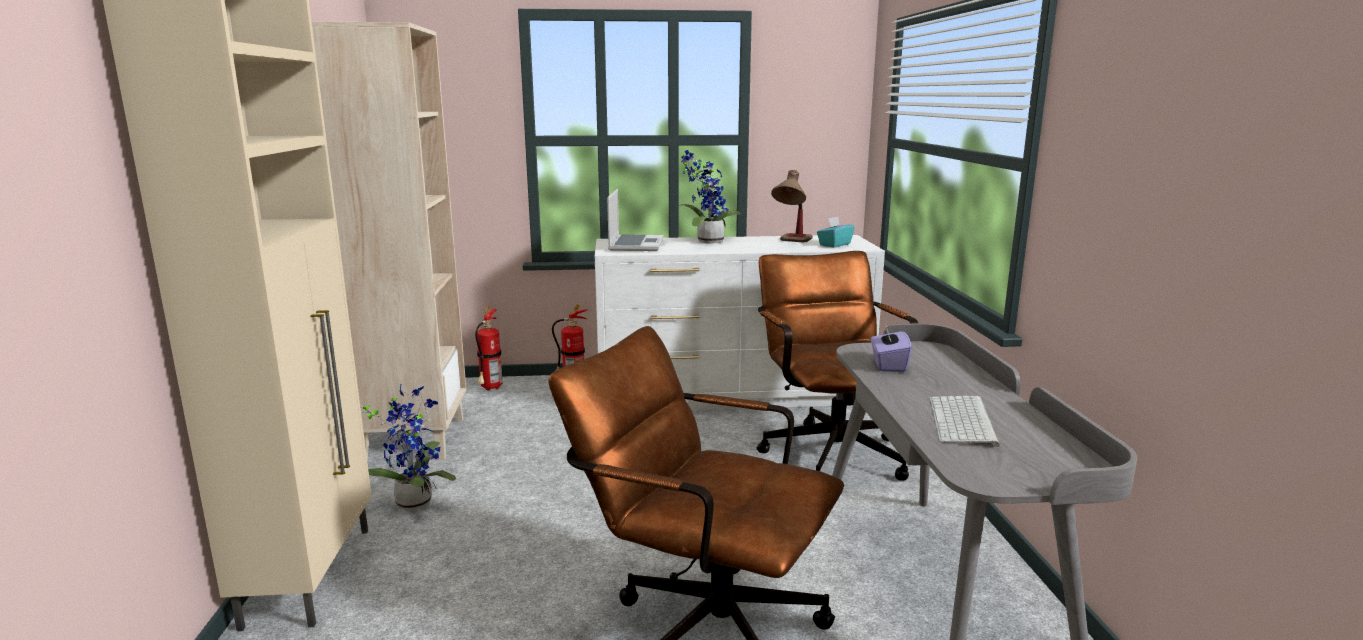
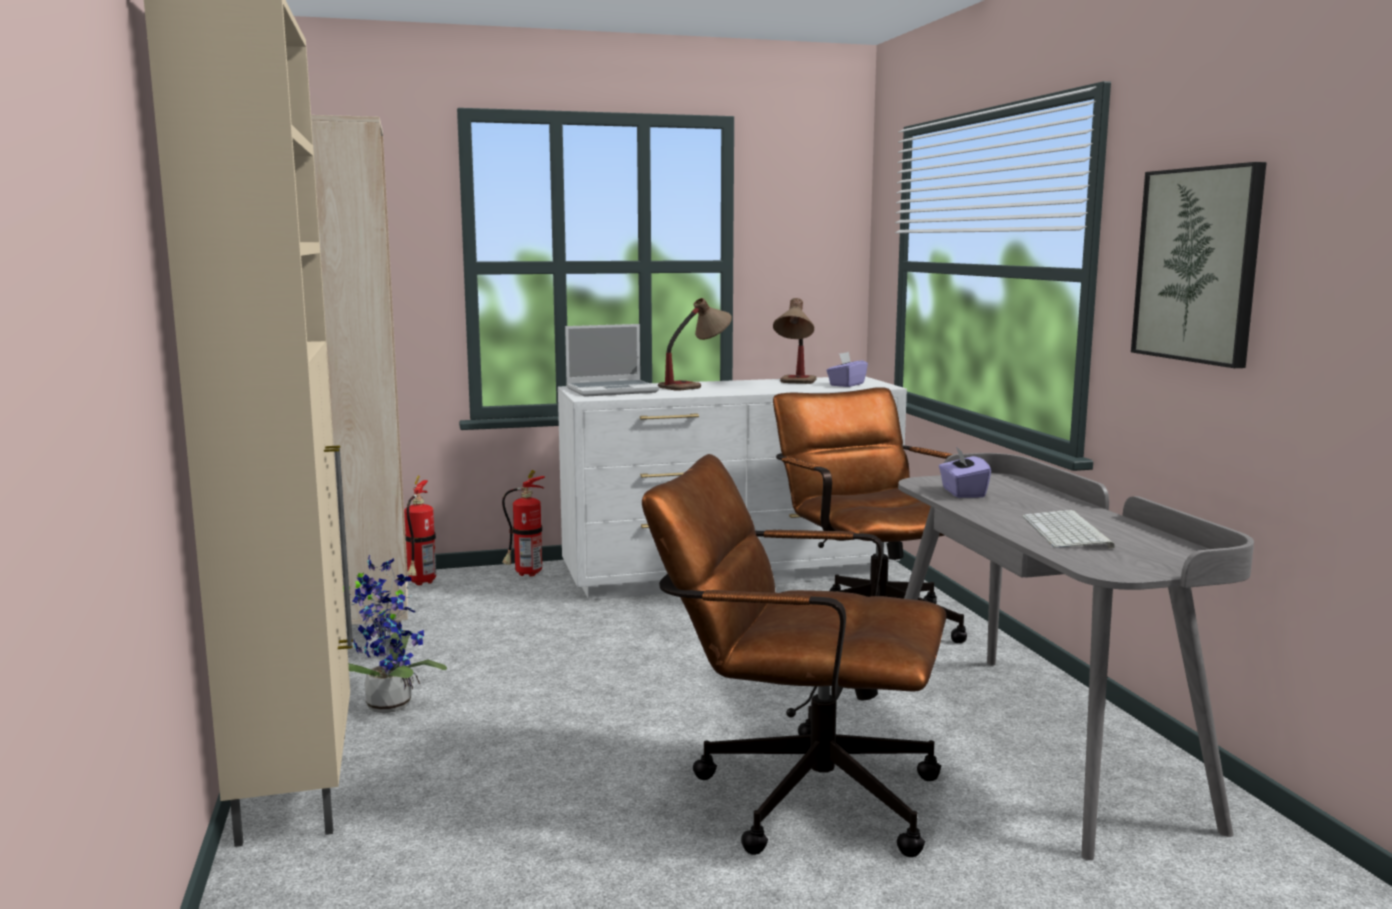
camera: 10 degrees left, 5 degrees down
laptop [607,189,664,251] -> laptop turned 75 degrees clockwise [565,324,659,397]
potted plant [678,150,741,244] -> table lamp [658,298,732,390]
turquoise tissue box [817,217,855,247] -> purple tissue box [826,352,868,387]
none -> picture [1131,162,1267,368]

